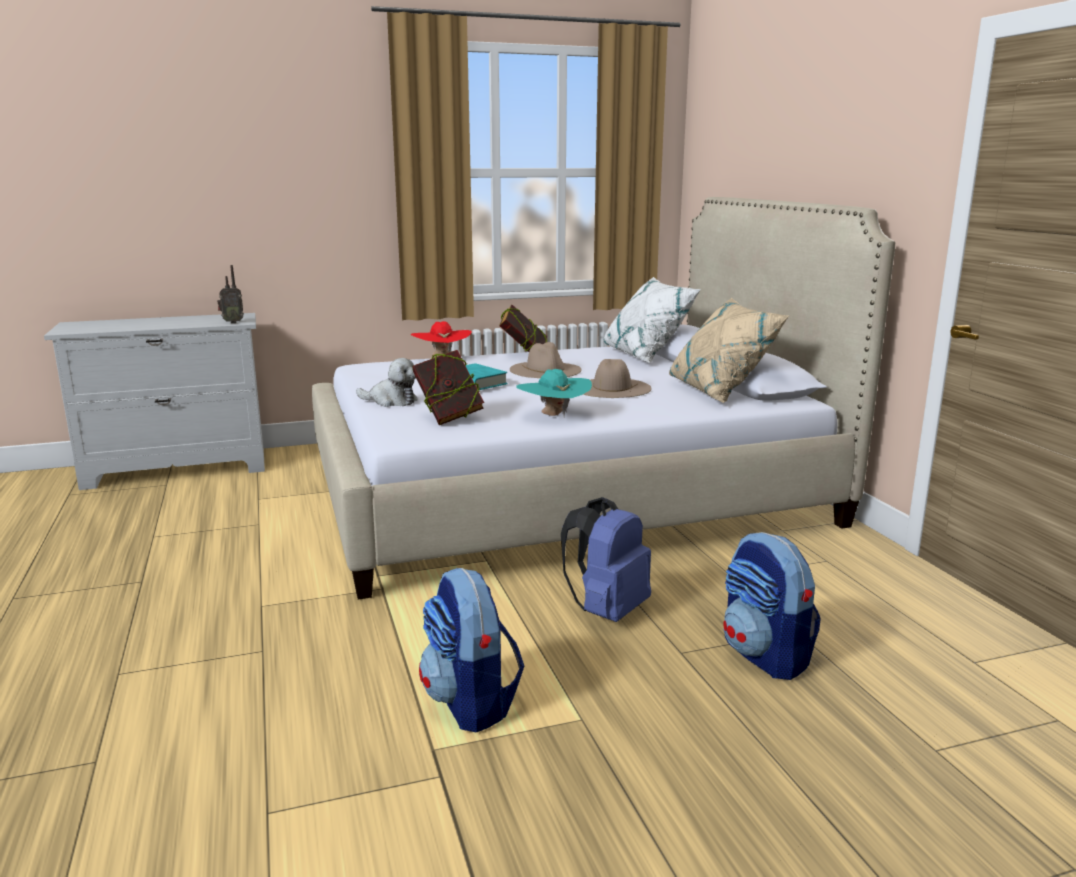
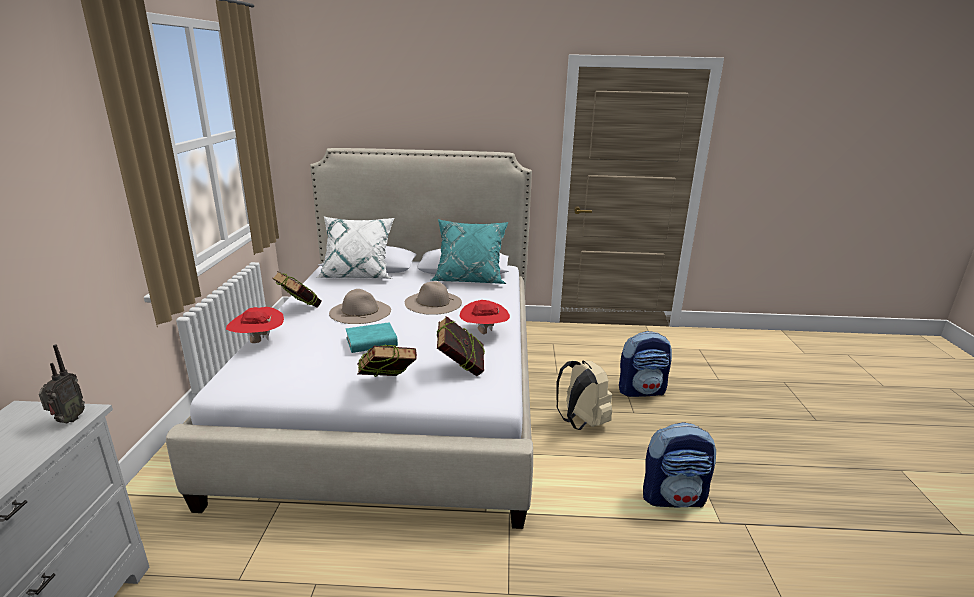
camera: 70 degrees left, 5 degrees up
plush toy [356,358,418,407] -> book [357,344,417,377]
turquoise hat [516,369,592,417] -> red hat [460,300,510,334]
blue backpack [561,497,651,622] -> beige backpack [556,360,612,430]
beige pillow [669,298,789,403] -> turquoise pillow [430,219,508,284]

